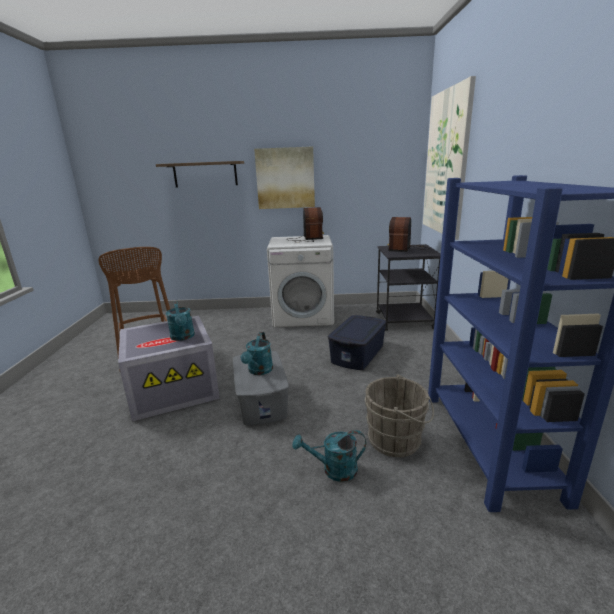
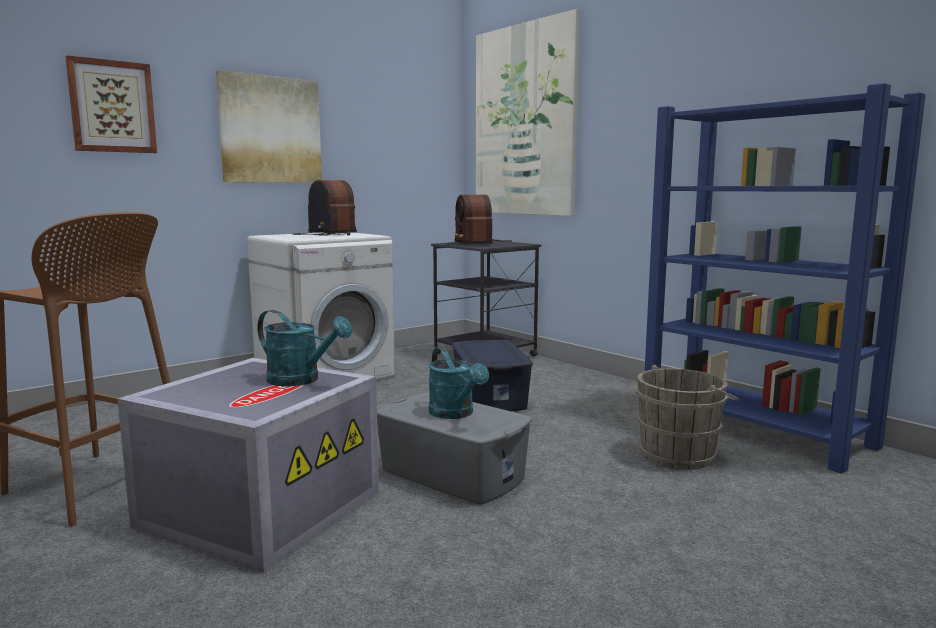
camera: 40 degrees left, 10 degrees down
shelf [156,161,244,188] -> picture [65,55,157,153]
turquoise watering can [292,430,366,482] -> none

